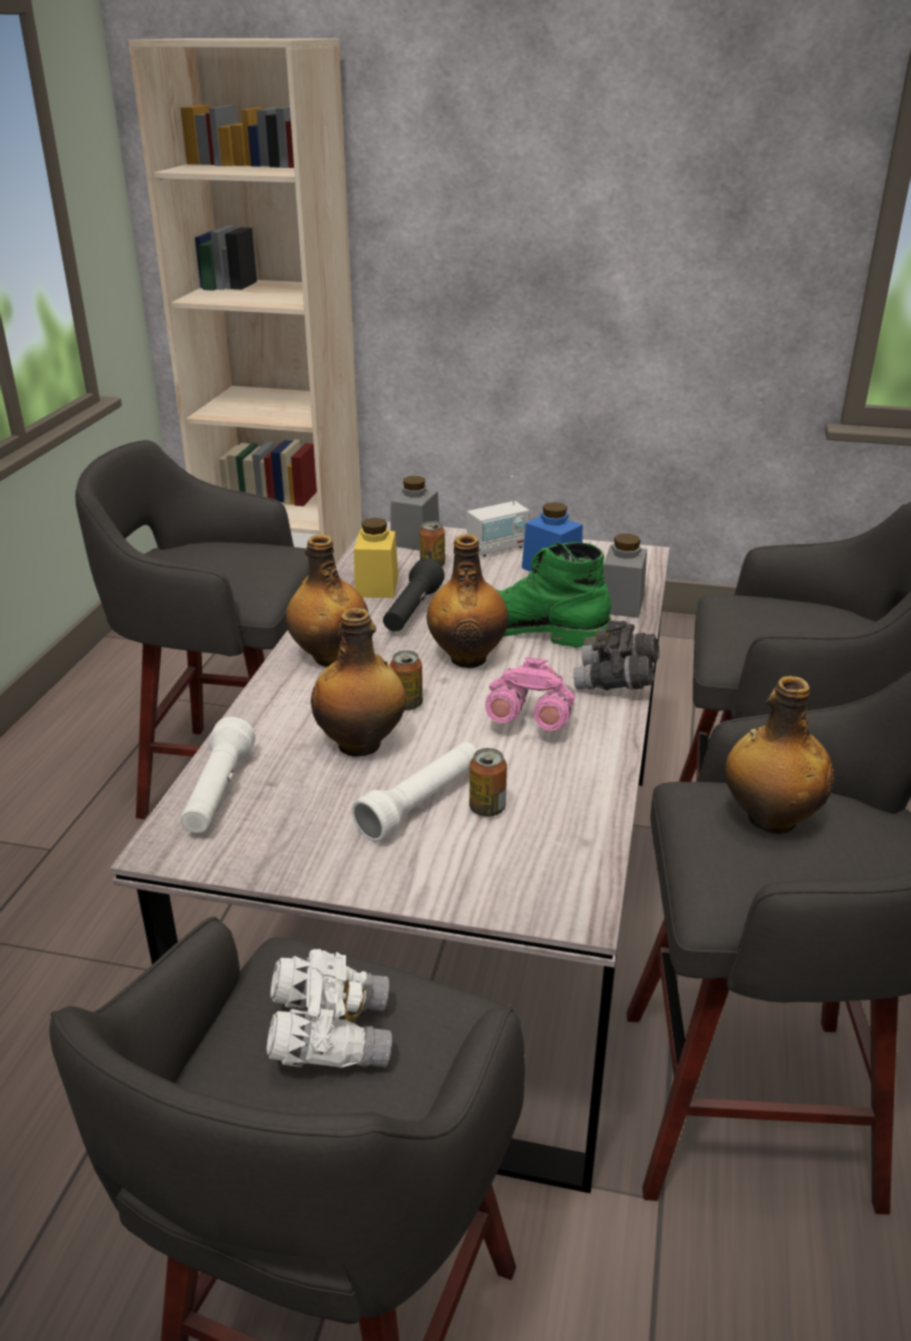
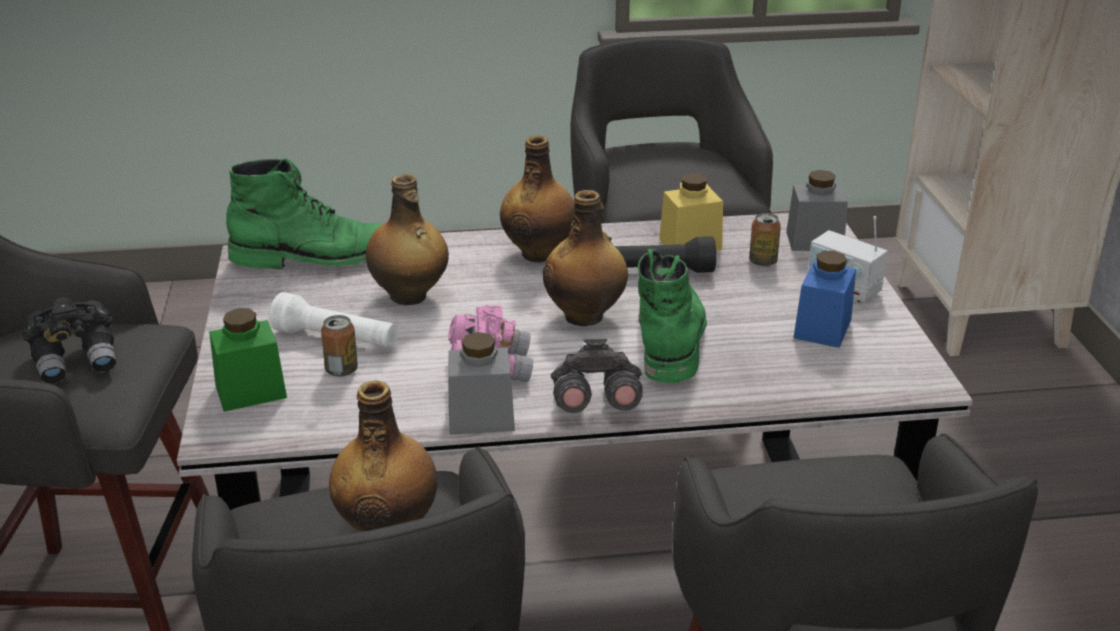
camera: 70 degrees right, 0 degrees up
white flashlight [180,717,255,833] -> green boot [226,158,382,269]
white binoculars [266,949,392,1068] -> black binoculars [23,297,117,384]
can [390,650,423,711] -> none
grey jar [603,534,647,618] -> grey jar moved to [448,332,515,435]
none -> green jar [209,309,287,412]

